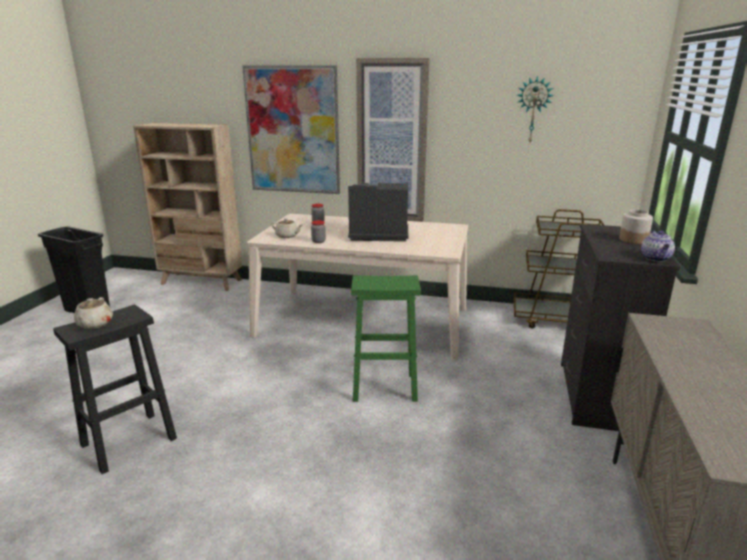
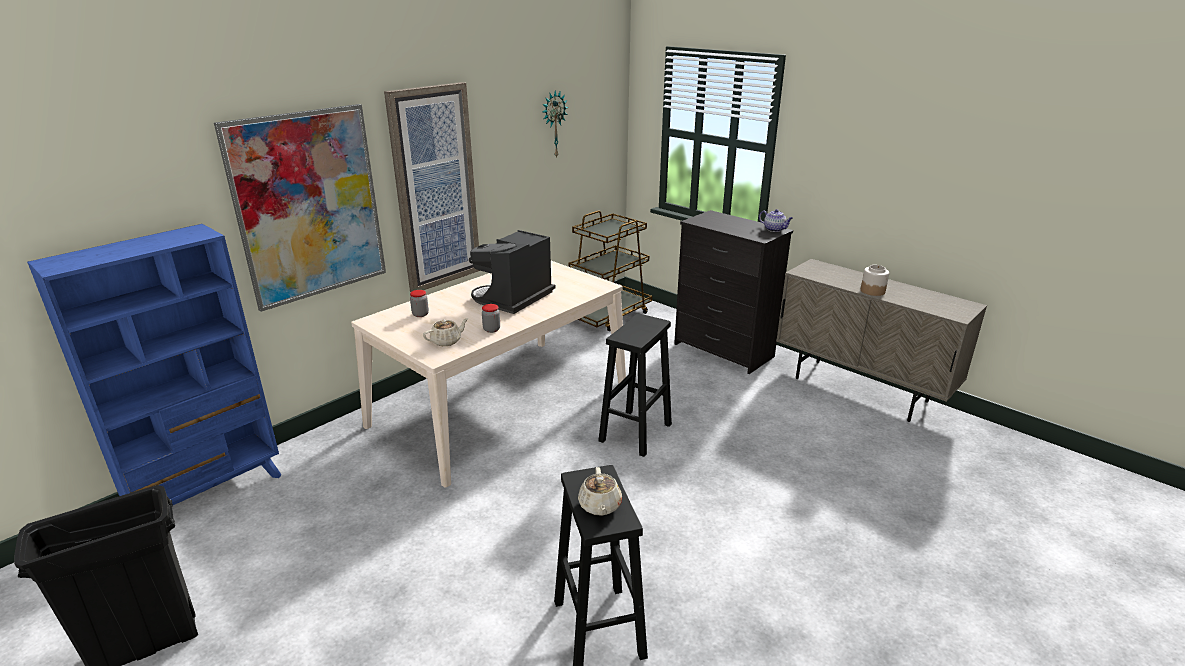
camera: 60 degrees left, 5 degrees up
beige teapot [74,297,113,329] -> beige teapot turned 60 degrees clockwise [578,467,622,516]
beige bookcase [133,123,242,291] -> blue bookcase [27,224,281,505]
green stool [351,275,421,402] -> black stool [598,313,672,457]
jar [619,210,653,244] -> jar moved to [861,265,889,296]

